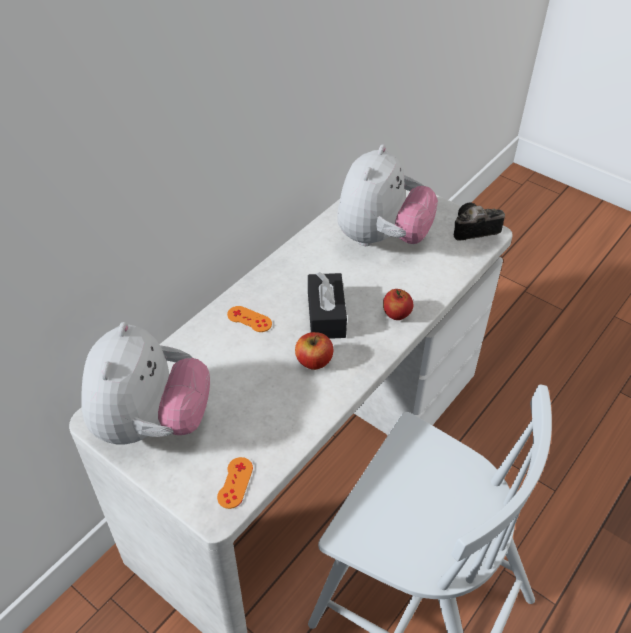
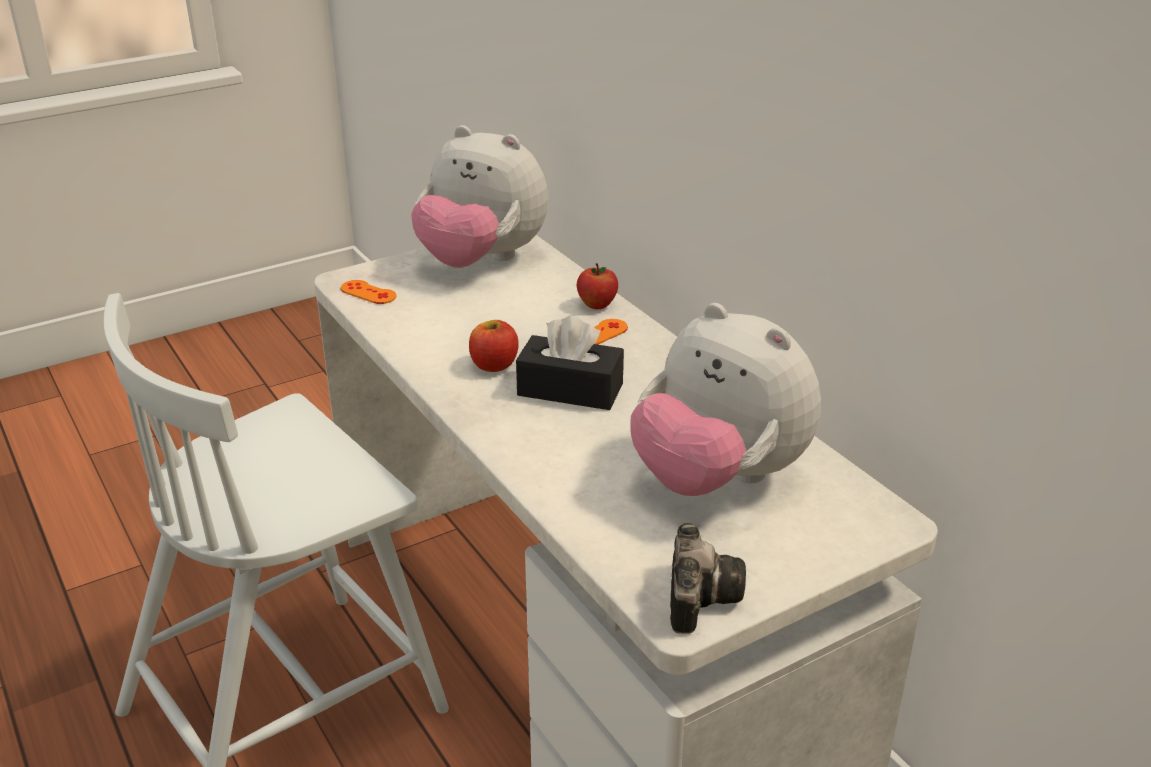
camera: 110 degrees right, 15 degrees down
apple [383,289,413,320] -> apple moved to [577,263,618,309]

